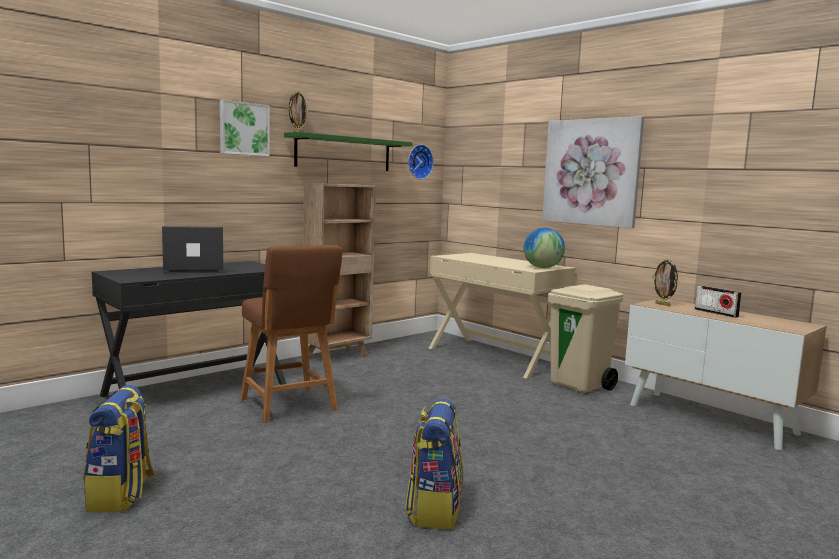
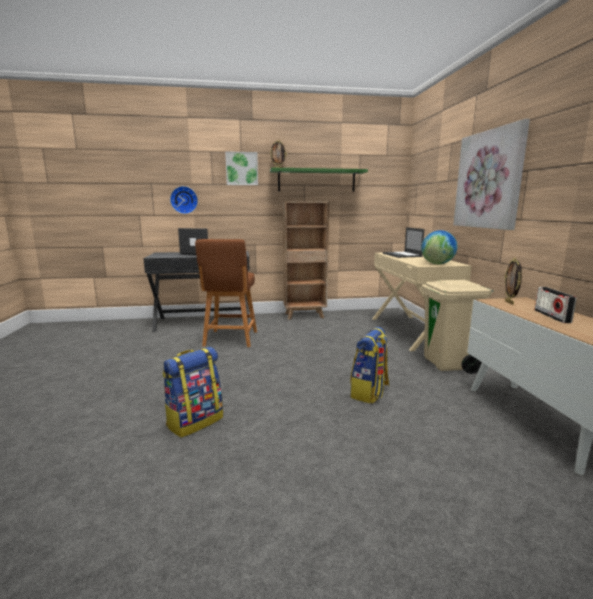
camera: 35 degrees right, 5 degrees up
backpack [83,385,155,512] -> backpack moved to [350,327,389,404]
wall clock [408,144,434,179] -> wall clock moved to [170,186,198,214]
none -> laptop [383,227,424,258]

